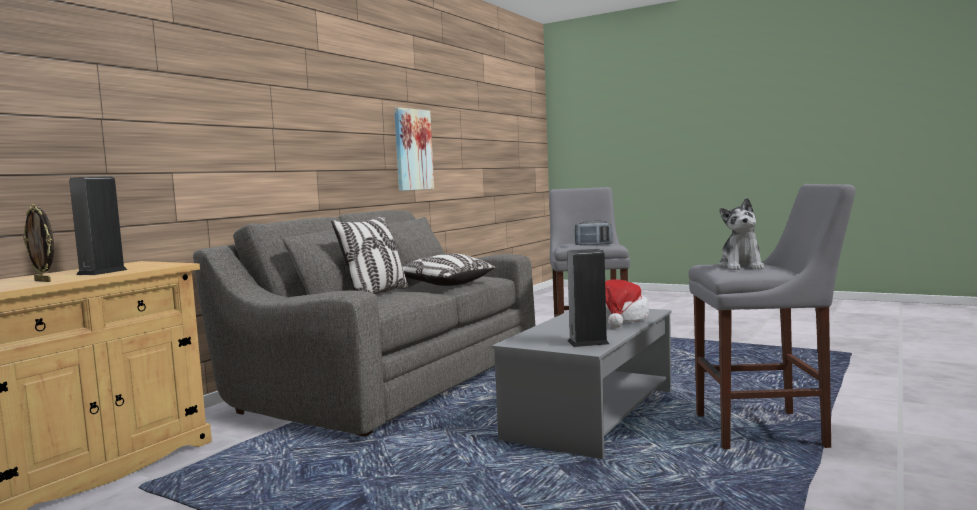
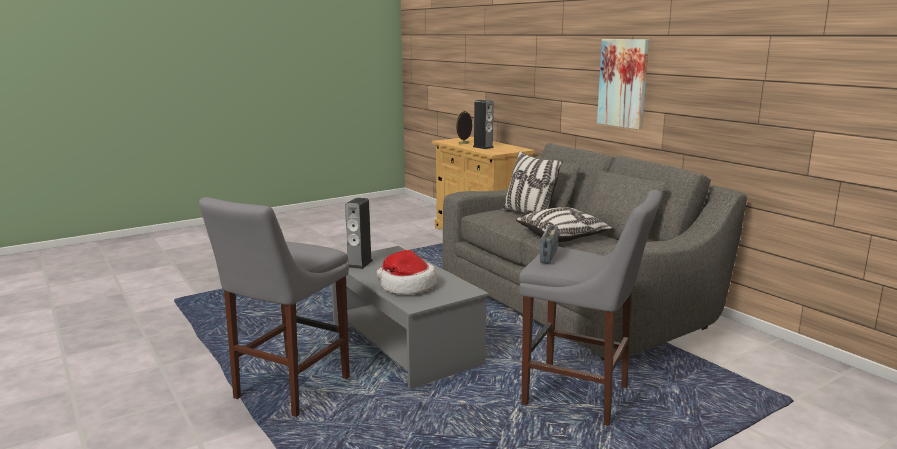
camera: 115 degrees right, 10 degrees up
picture [394,107,434,191] -> picture moved to [597,39,649,130]
plush toy [718,198,764,270] -> none

